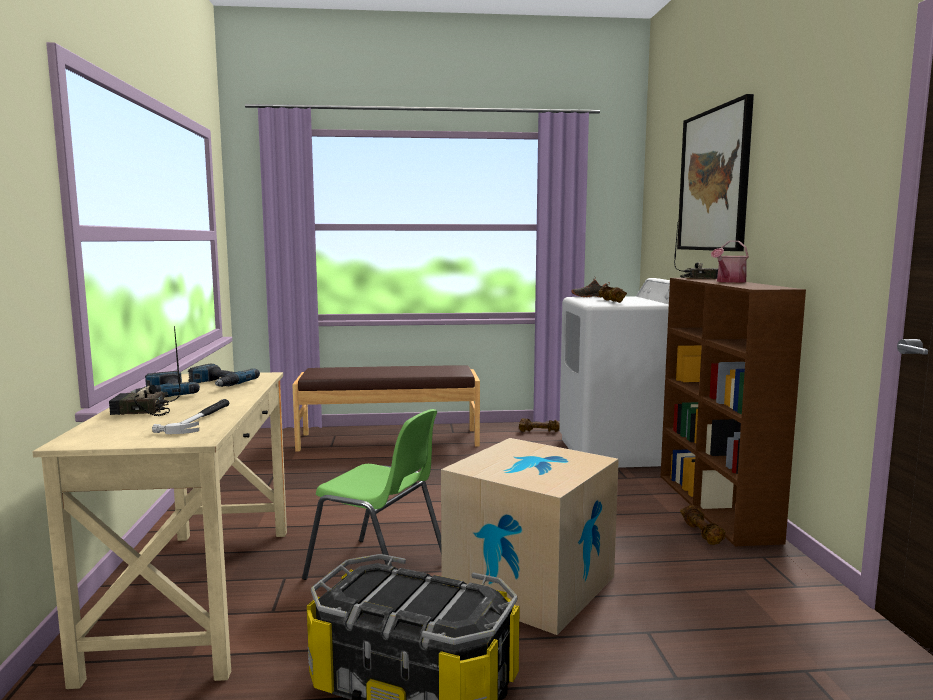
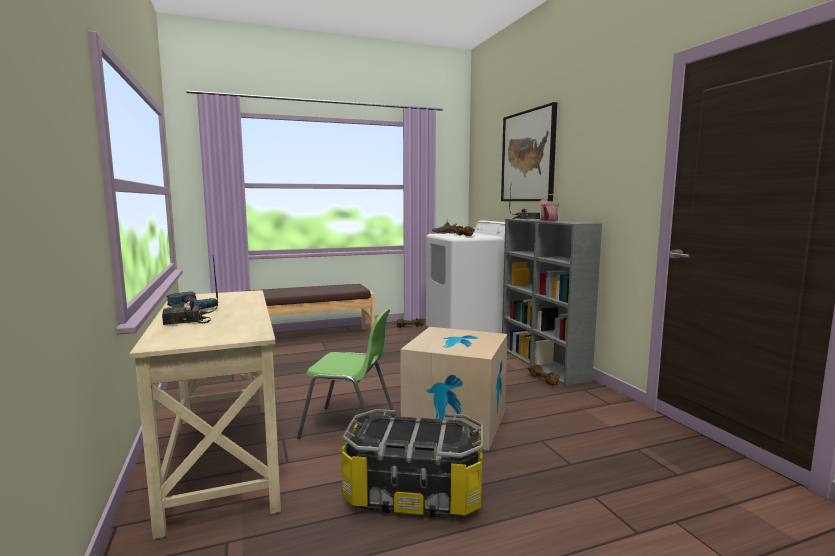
camera: 15 degrees left, 0 degrees up
hammer [152,399,229,434] -> none
power drill [188,364,260,387] -> none
brown bookcase [660,278,806,546] -> grey bookcase [502,219,602,385]

